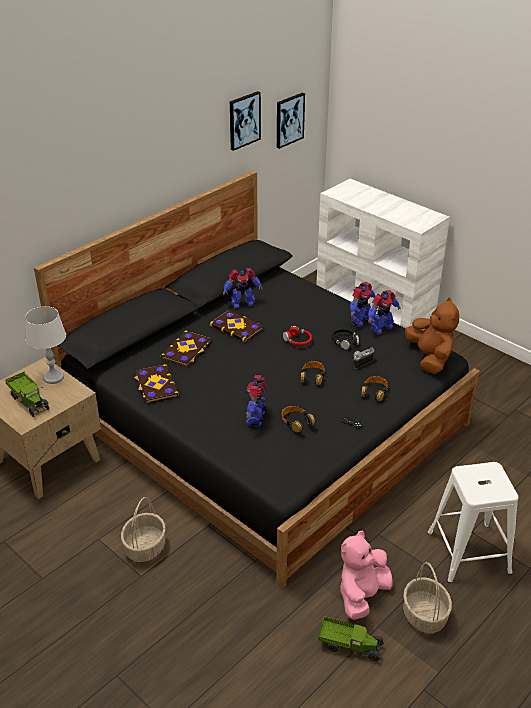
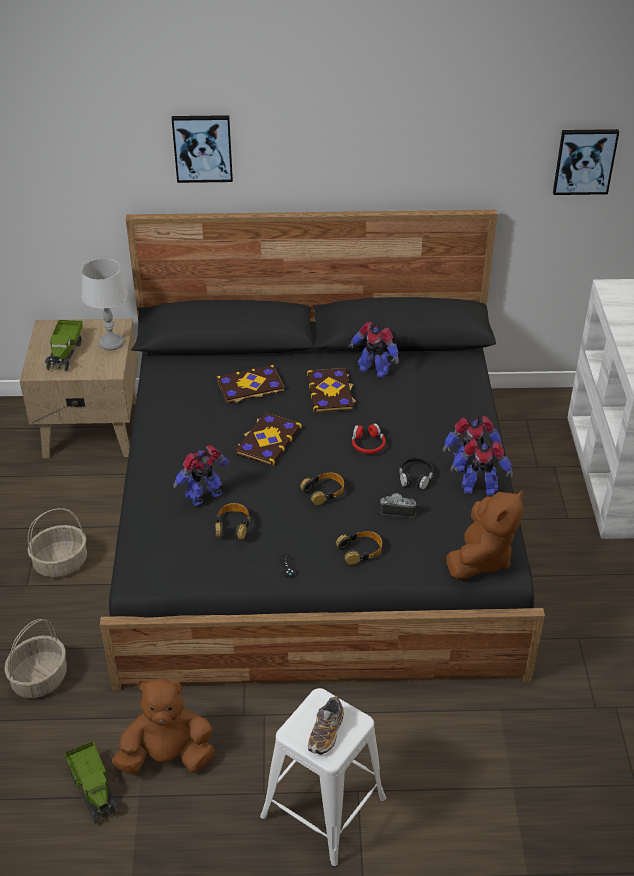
camera: 45 degrees right, 5 degrees up
book [134,364,179,403] -> book moved to [236,412,302,466]
picture [230,91,261,151] -> picture moved to [172,115,233,183]
pink plush toy [340,531,393,620] -> brown plush toy [112,679,215,774]
basket [403,562,452,633] -> basket moved to [4,619,67,698]
none -> shoe [308,696,344,755]

